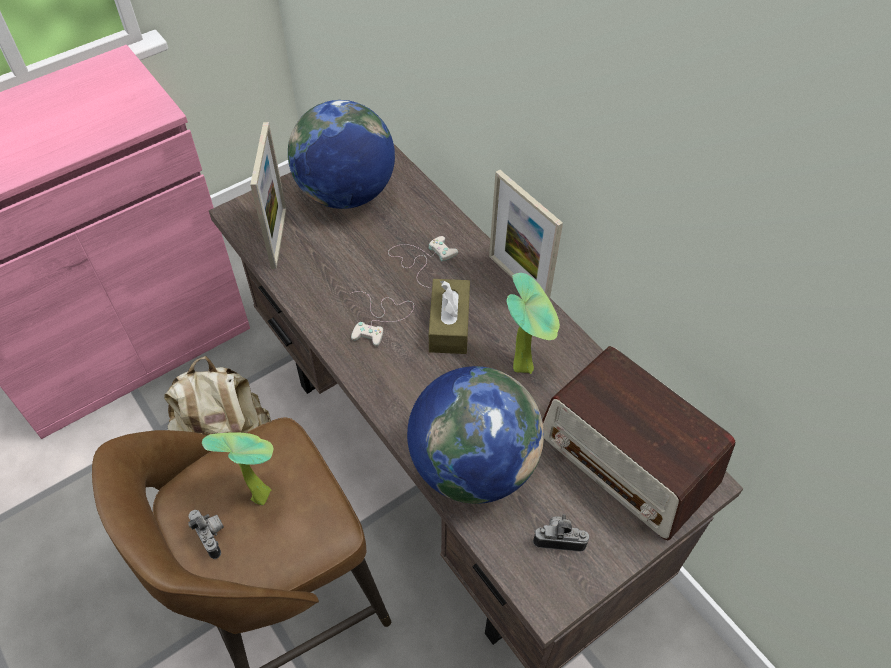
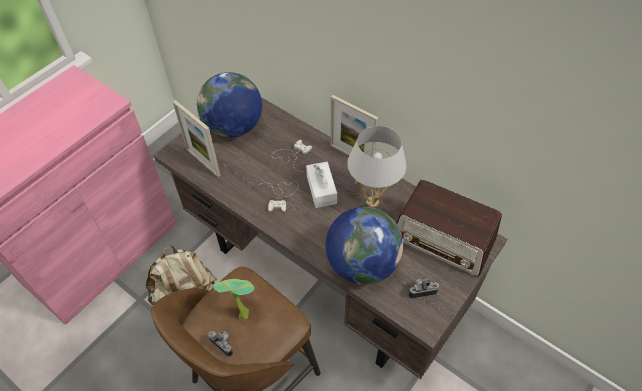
camera: 15 degrees left, 0 degrees up
picture frame [250,122,287,269] -> picture frame turned 150 degrees clockwise [172,100,221,177]
brown tissue box [429,279,470,354] -> white tissue box [306,162,337,208]
potted plant [507,273,560,374] -> white table lamp [347,126,407,207]

